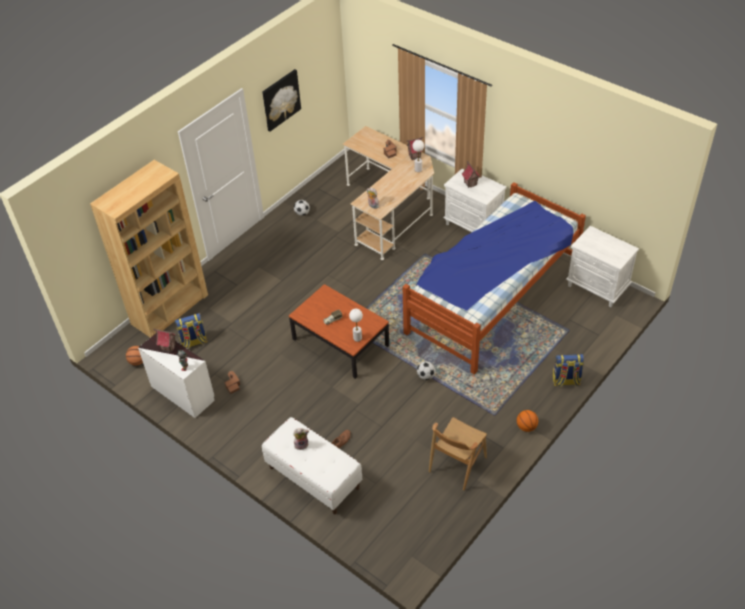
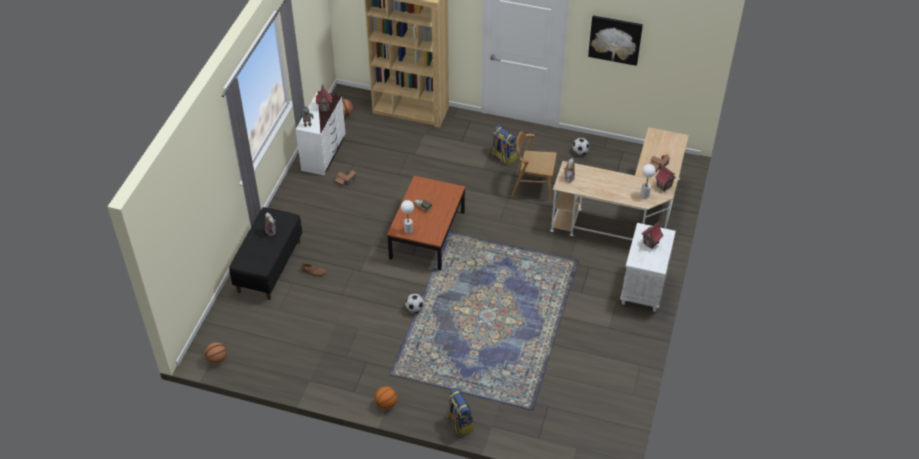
camera: 65 degrees right, 0 degrees up
backpack [175,313,208,349] -> backpack moved to [492,125,517,165]
white bench [262,417,362,514] -> black bench [229,207,302,300]
bed [403,182,586,375] -> none
brown chair [429,417,487,490] -> brown chair moved to [511,131,557,202]
white nightstand [566,226,639,307] -> none
none -> basketball [205,342,227,364]

